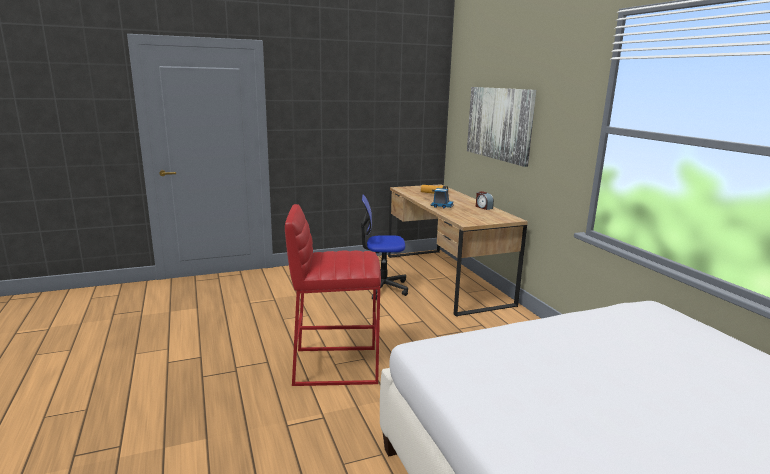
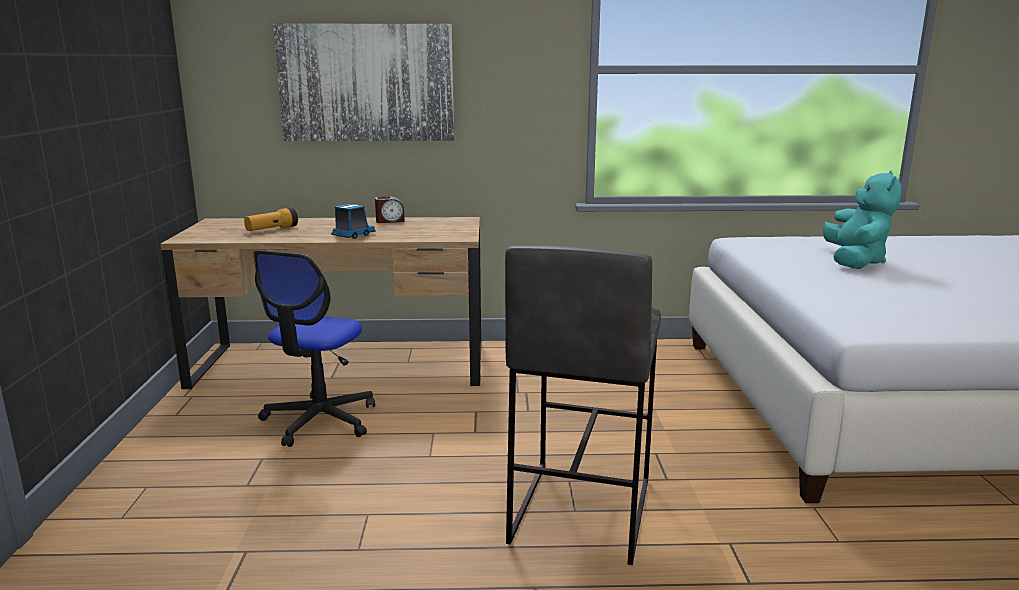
camera: 70 degrees left, 0 degrees up
red stool [285,204,381,386] -> grey stool [505,245,661,565]
none -> turquoise plush toy [823,170,902,269]

